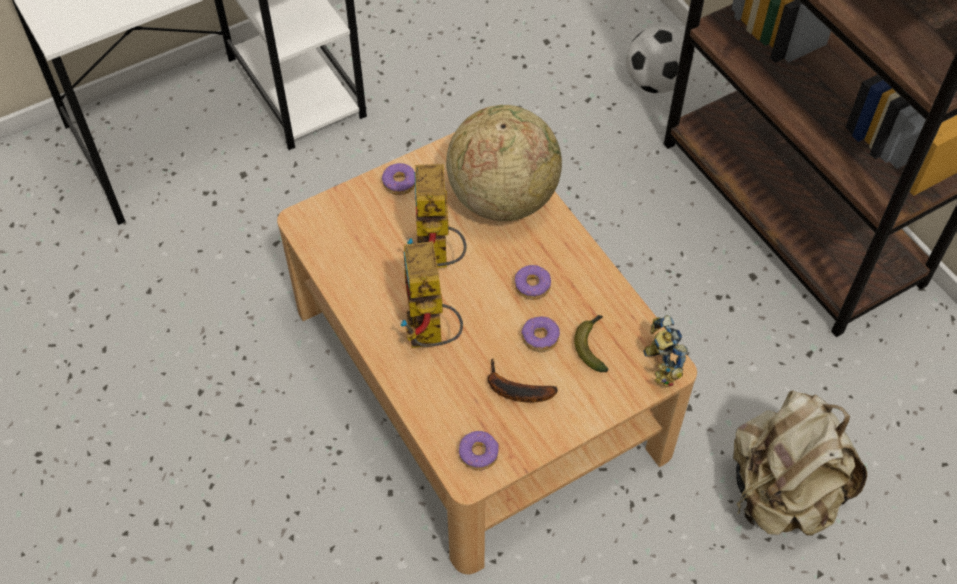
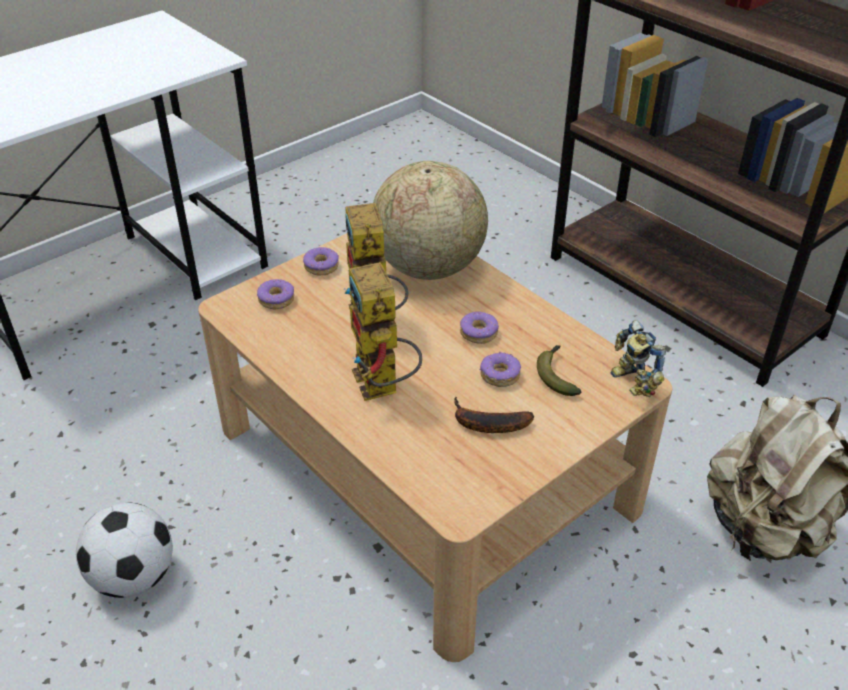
camera: 10 degrees left, 15 degrees down
donut [459,431,499,471] -> donut moved to [257,279,294,310]
football [626,26,693,93] -> football moved to [76,502,173,598]

